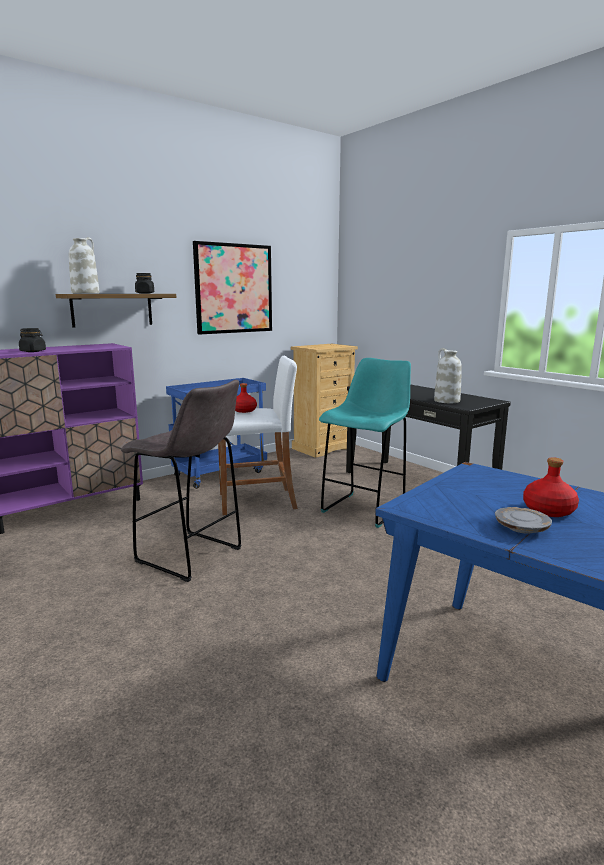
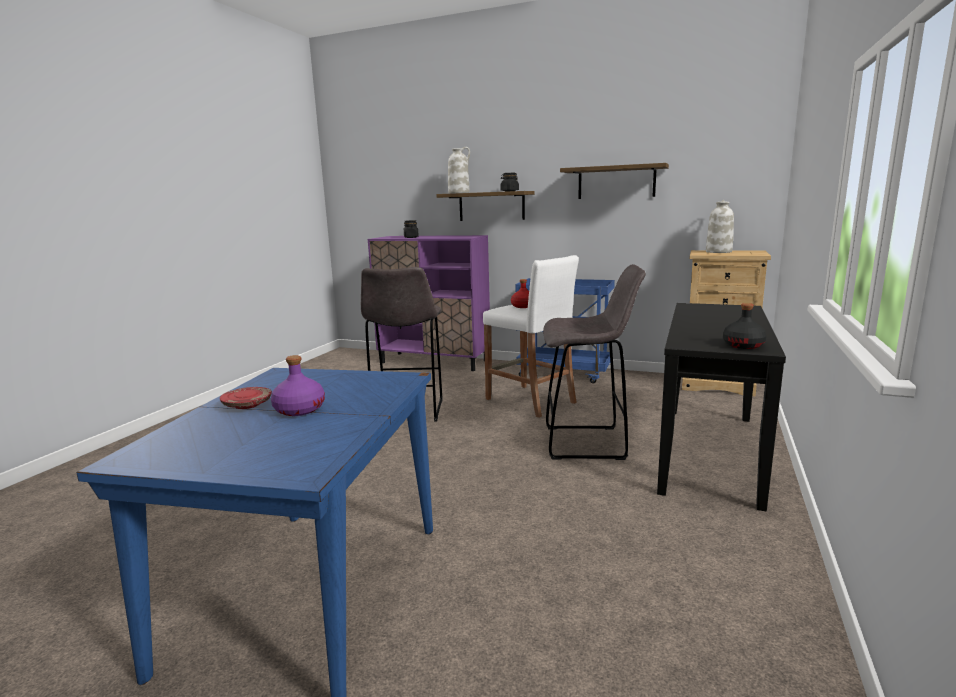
camera: 60 degrees right, 0 degrees up
picture [193,241,272,335] -> shelf [560,163,669,199]
turquoise stool [319,358,411,528] -> grey stool [543,264,646,460]
white vase [434,348,462,403] -> white vase moved to [706,200,734,253]
grey plate [495,507,552,534] -> red plate [220,387,272,409]
red bottle [523,457,579,517] -> purple bottle [271,355,325,416]
none -> black bottle [723,303,767,349]

